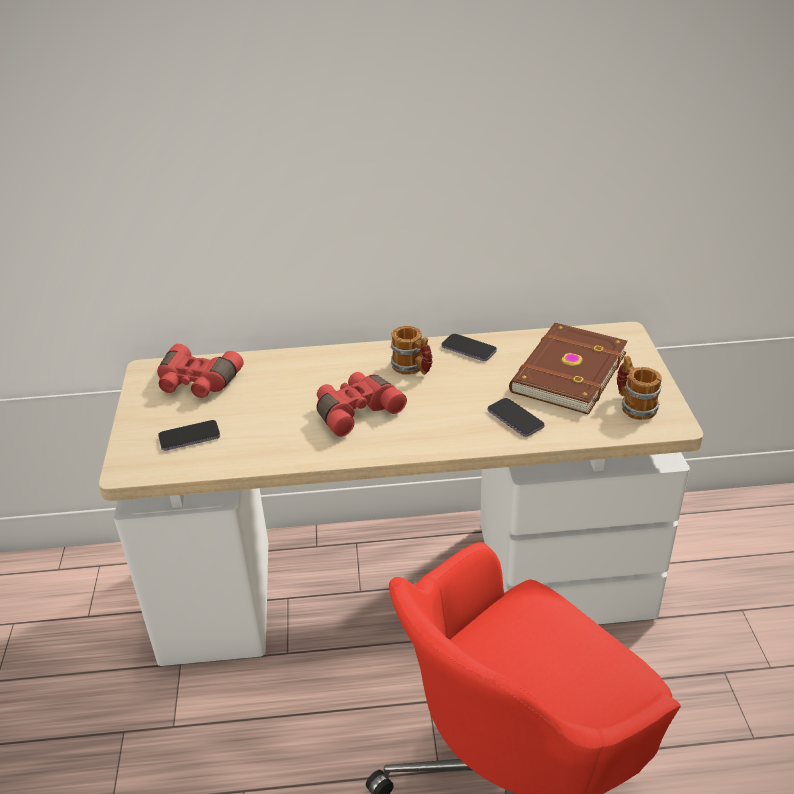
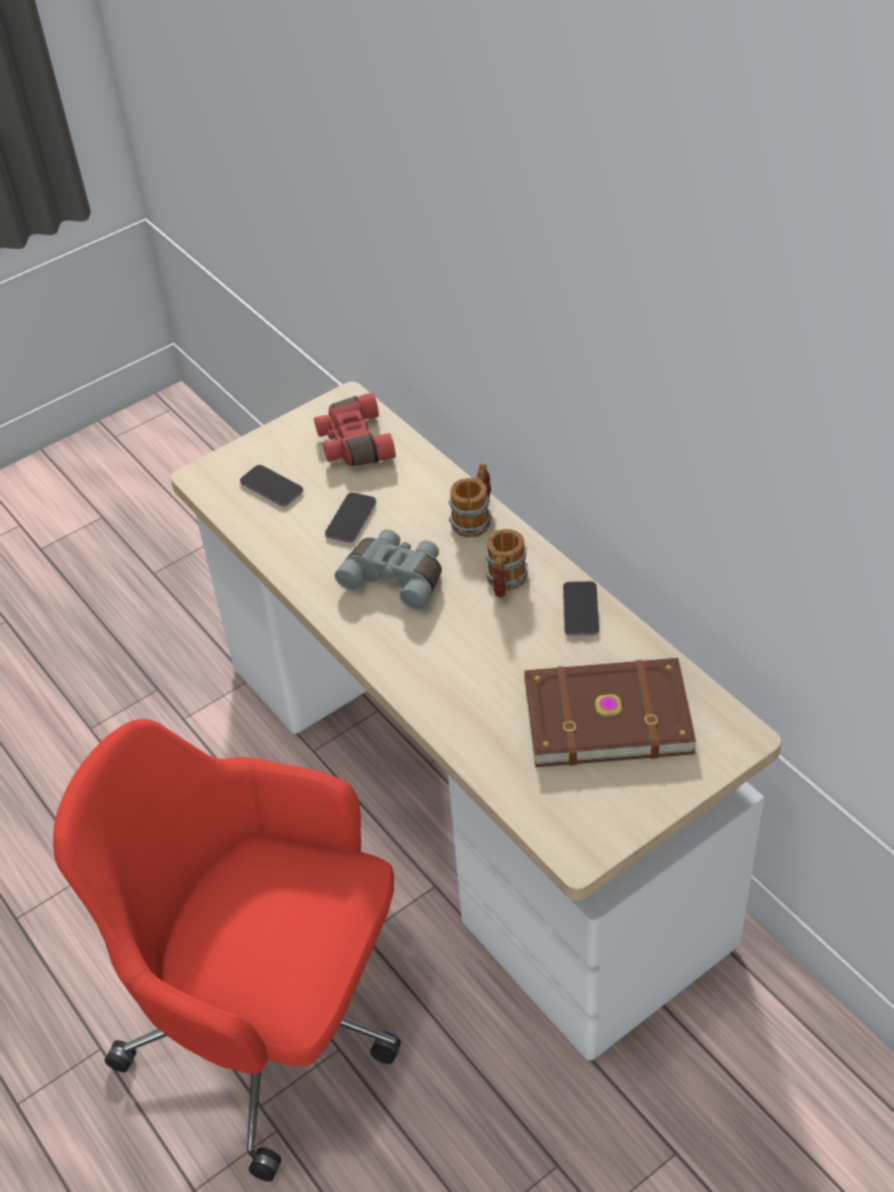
camera: 60 degrees right, 10 degrees up
red binoculars [316,372,407,437] -> grey binoculars [335,529,442,610]
phone [488,398,545,437] -> phone moved to [325,492,376,543]
mug [617,356,662,420] -> mug moved to [448,463,492,538]

